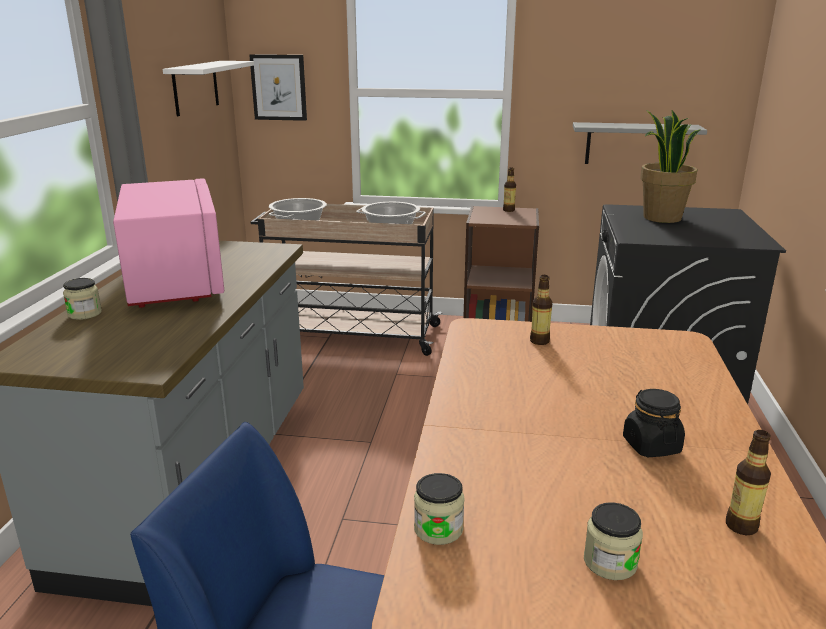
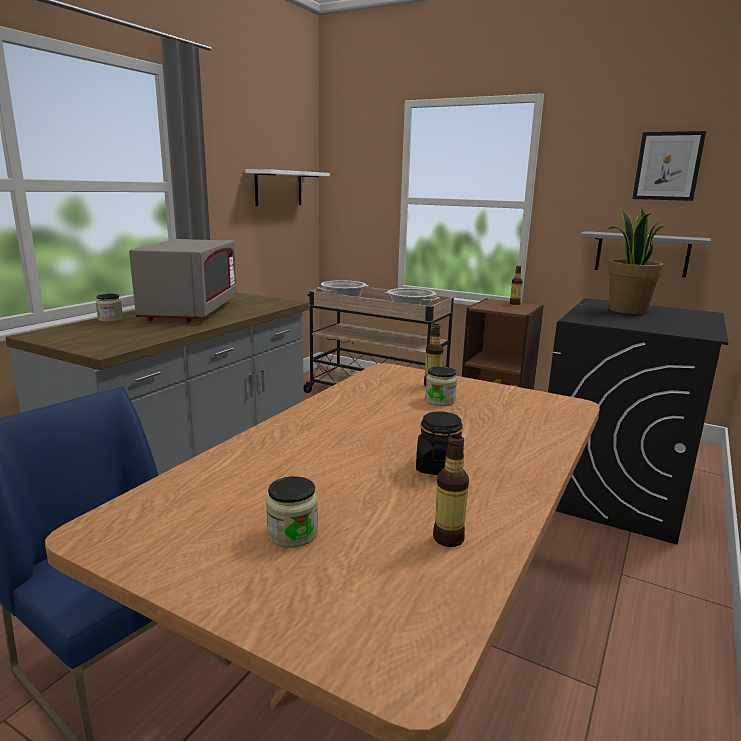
camera: 20 degrees right, 5 degrees down
pink microwave [113,178,224,308] -> grey microwave [129,239,237,322]
picture [249,54,307,121] -> picture moved to [632,131,706,201]
jar [414,473,465,545] -> jar moved to [425,366,457,406]

